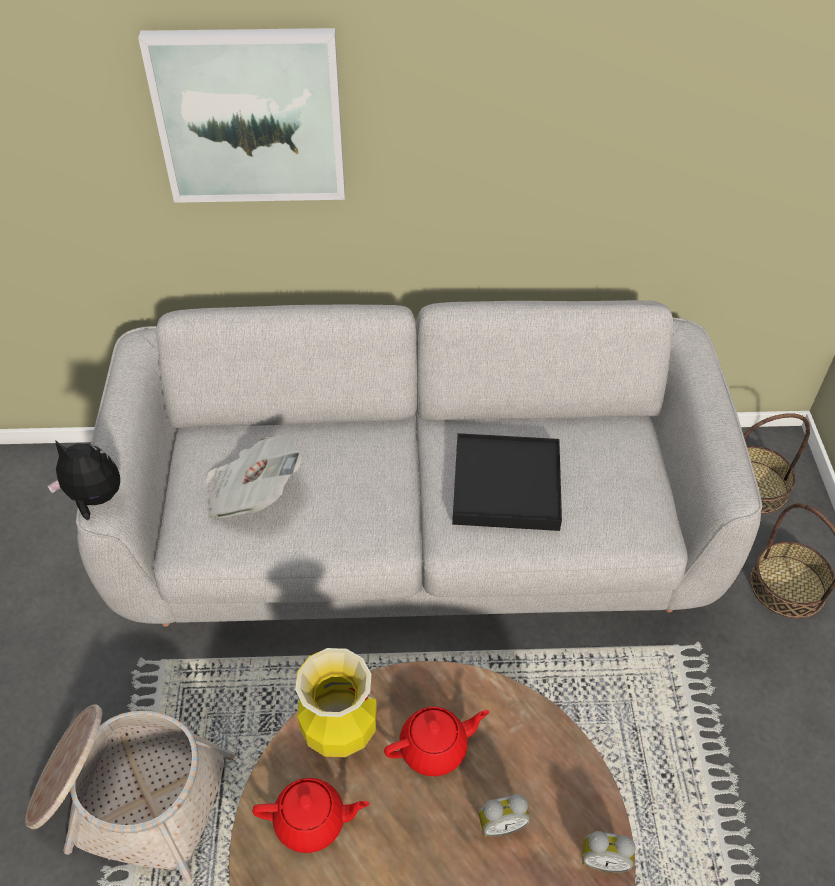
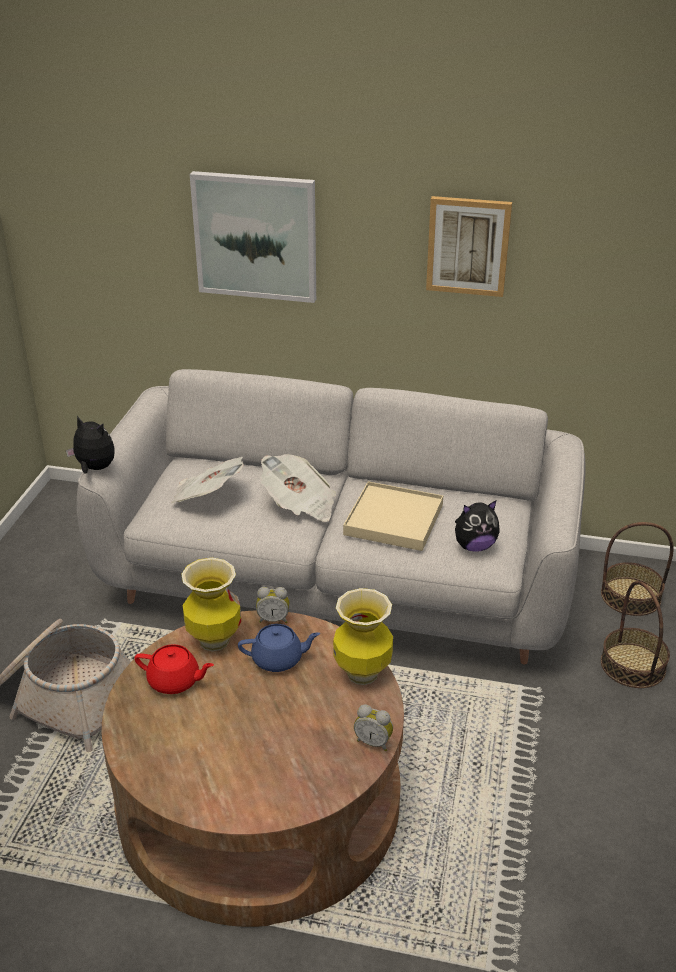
camera: 15 degrees right, 15 degrees down
red teapot [384,707,489,776] -> blue teapot [238,624,320,672]
black tray [452,433,562,531] -> beige tray [343,481,443,551]
alarm clock [479,794,530,837] -> alarm clock moved to [256,587,290,623]
none -> newspaper [260,454,336,522]
none -> vase [333,588,393,685]
none -> picture [426,196,512,297]
none -> plush toy [455,501,500,552]

